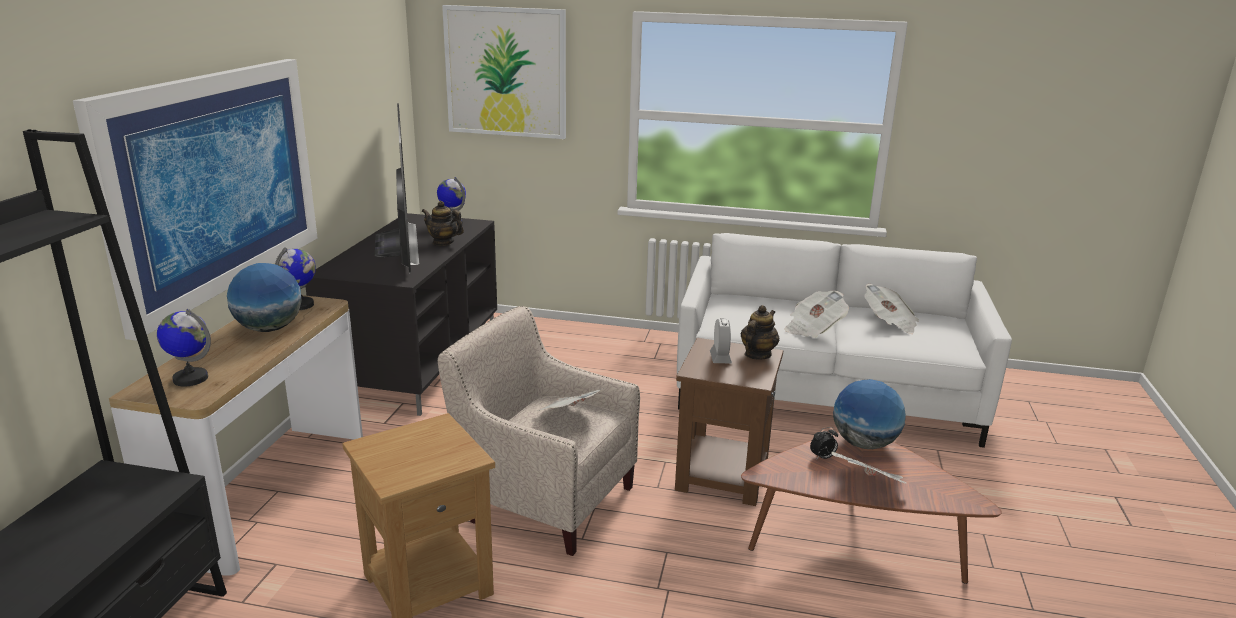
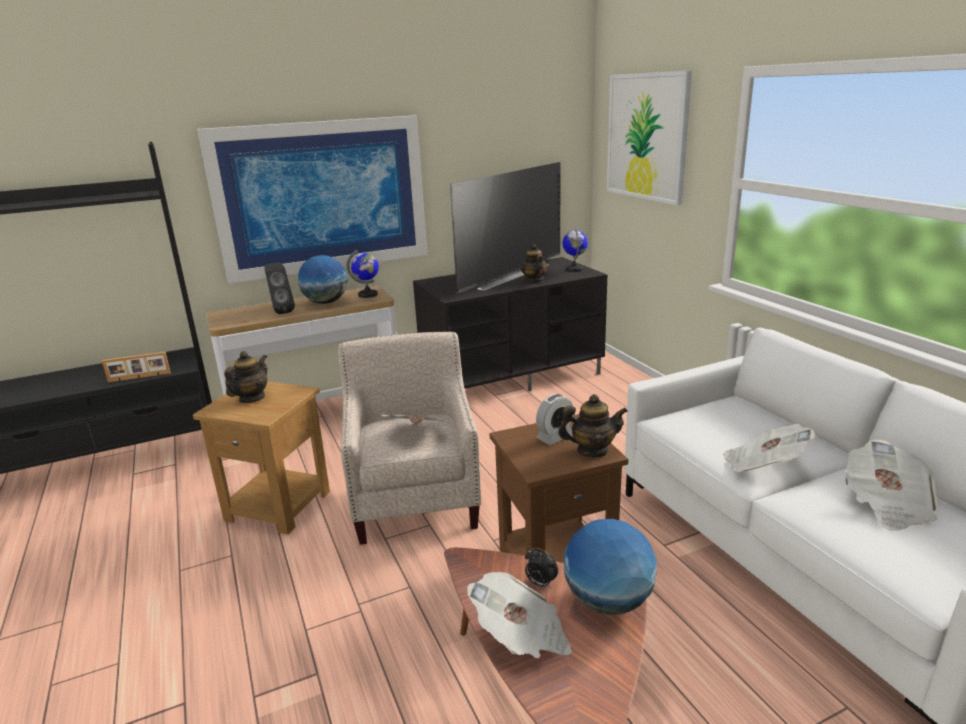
camera: 55 degrees right, 0 degrees up
globe [157,309,211,386] -> none
none -> picture frame [102,352,171,382]
none -> teapot [224,351,268,403]
none -> black speaker [265,262,295,314]

